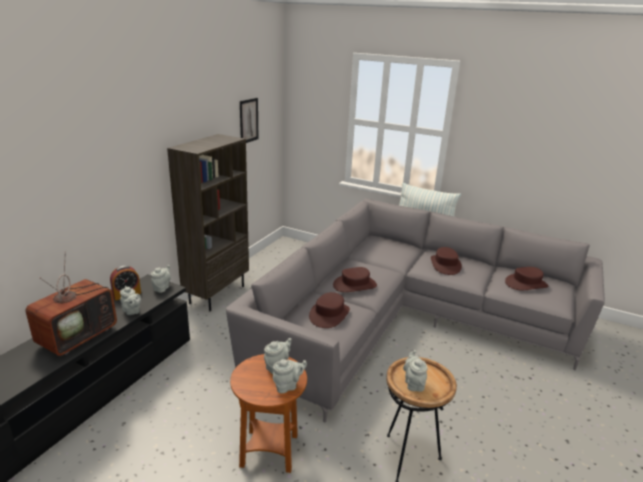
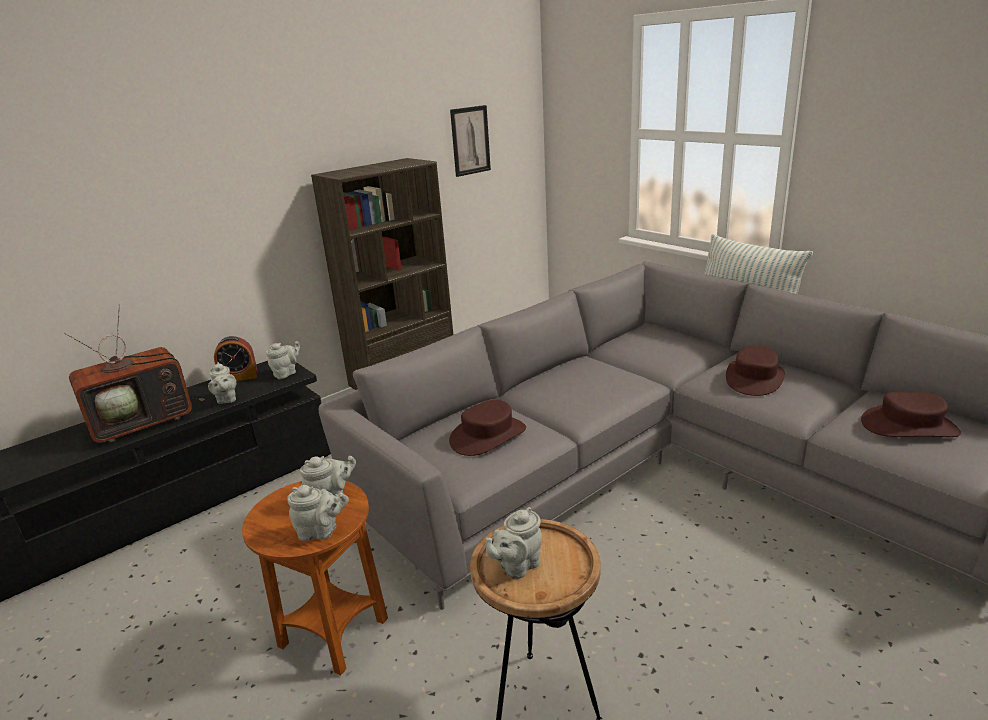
camera: 25 degrees right, 0 degrees up
brown hat [333,267,377,292] -> none
grey teapot [403,350,427,392] -> grey teapot turned 150 degrees counterclockwise [485,507,542,579]

